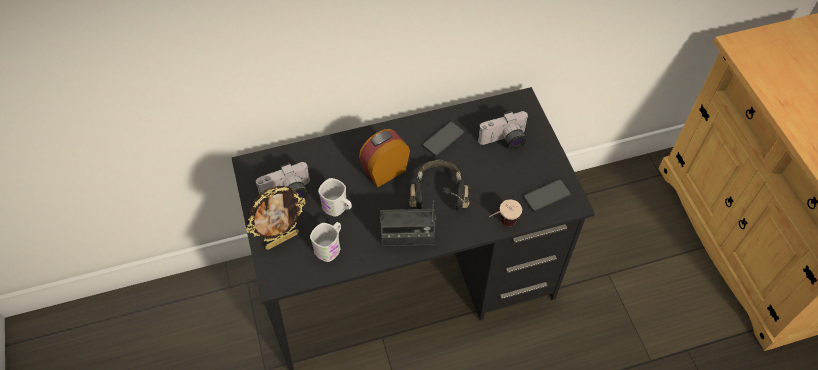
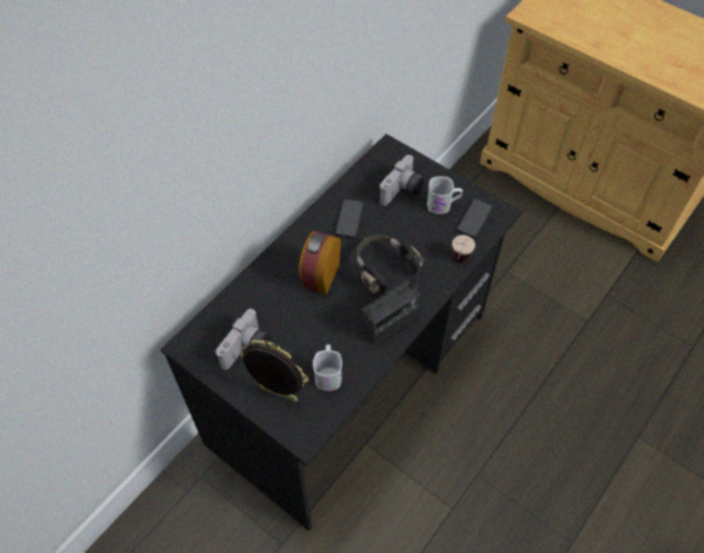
camera: 35 degrees left, 0 degrees up
picture frame [246,186,306,250] -> picture frame turned 90 degrees counterclockwise [241,340,308,402]
white mug [318,178,352,217] -> white mug moved to [427,176,463,214]

